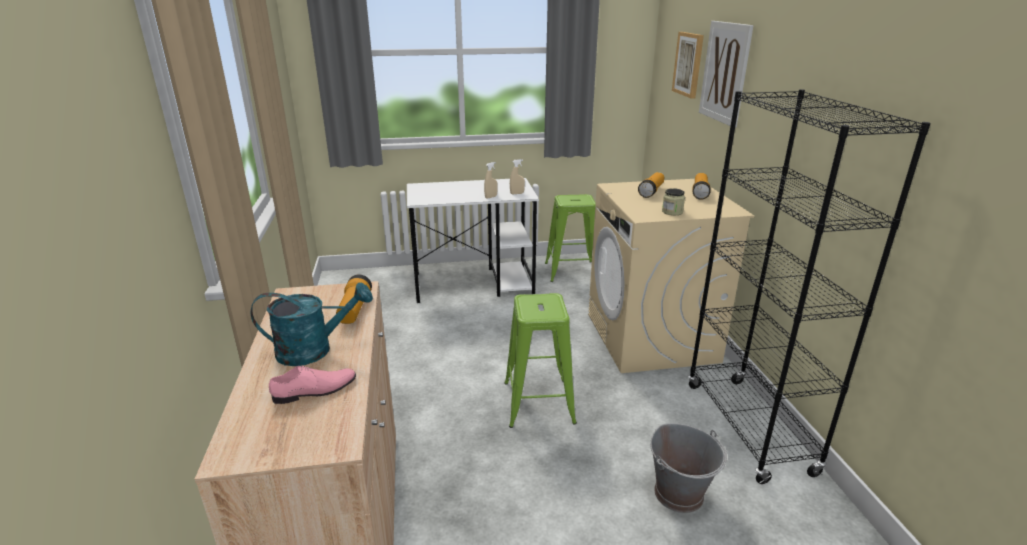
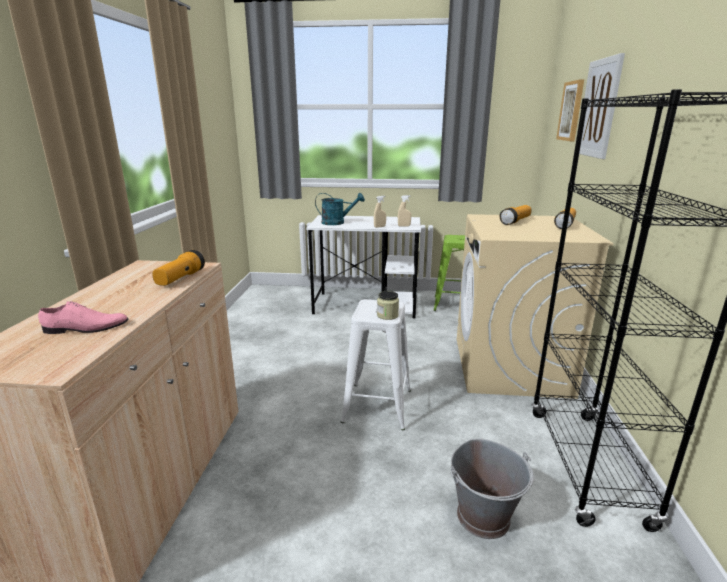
camera: 15 degrees right, 5 degrees down
turquoise watering can [251,282,373,366] -> turquoise watering can moved to [315,193,365,225]
green stool [504,293,577,428] -> white stool [341,299,411,430]
jar [662,188,685,215] -> jar moved to [377,291,399,320]

